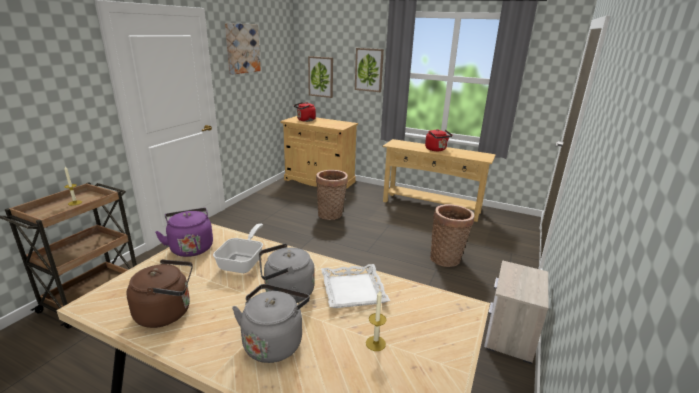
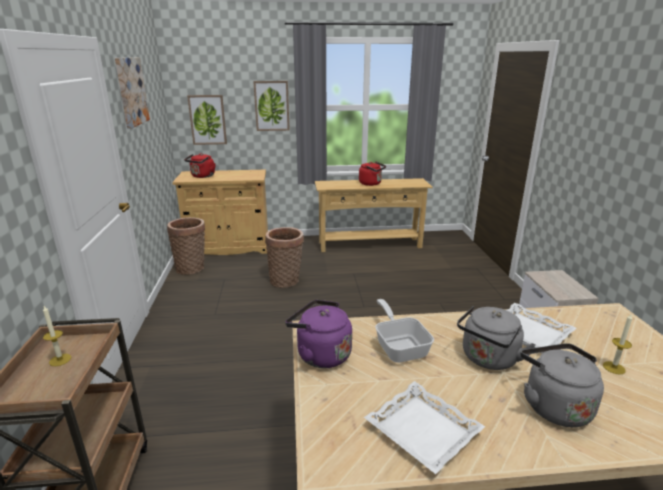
camera: 30 degrees left, 0 degrees up
brown kettle [126,259,193,328] -> white tray [364,381,485,474]
basket [430,204,475,267] -> basket moved to [167,217,205,275]

